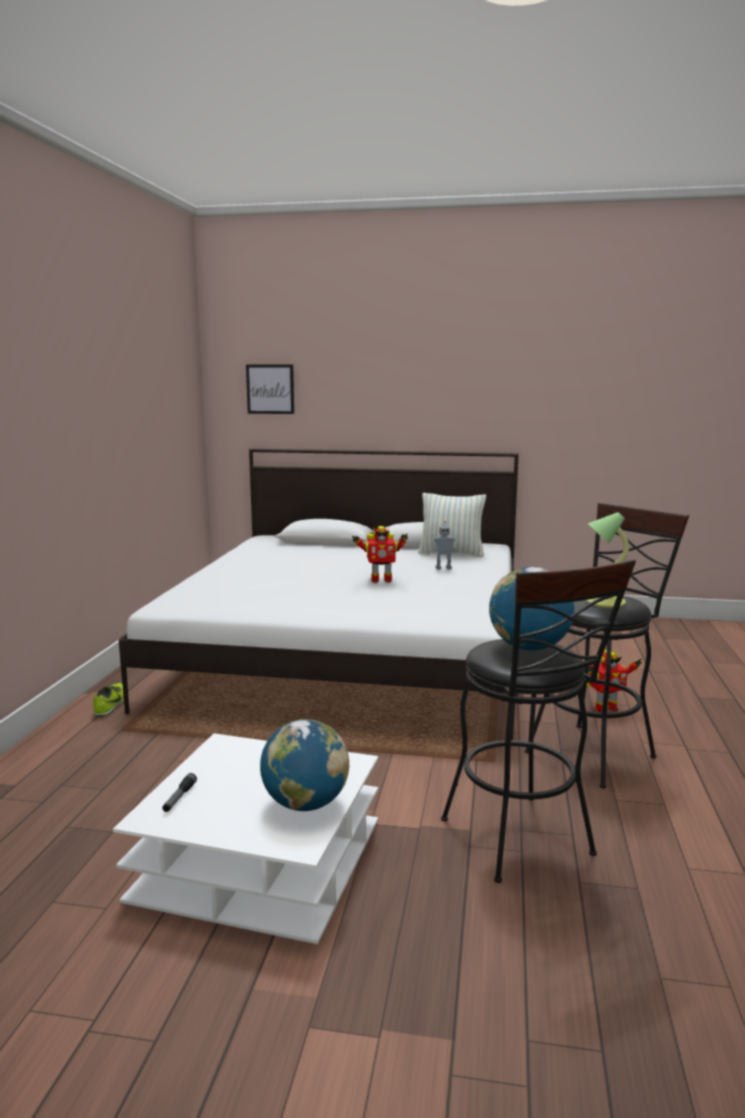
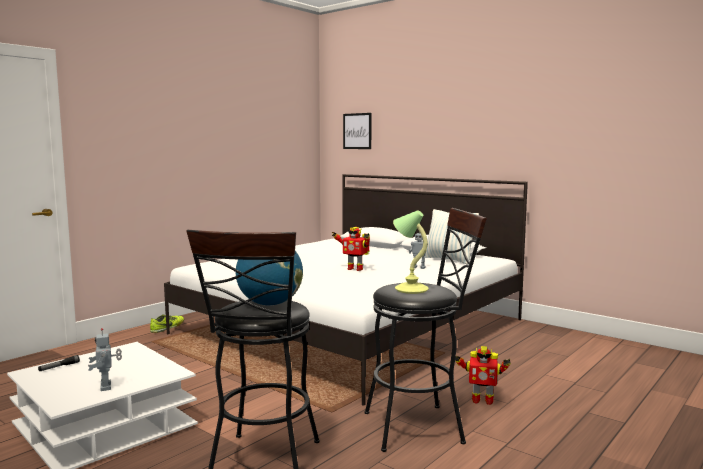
camera: 30 degrees right, 5 degrees down
globe [260,719,349,811] -> toy robot [88,328,122,391]

